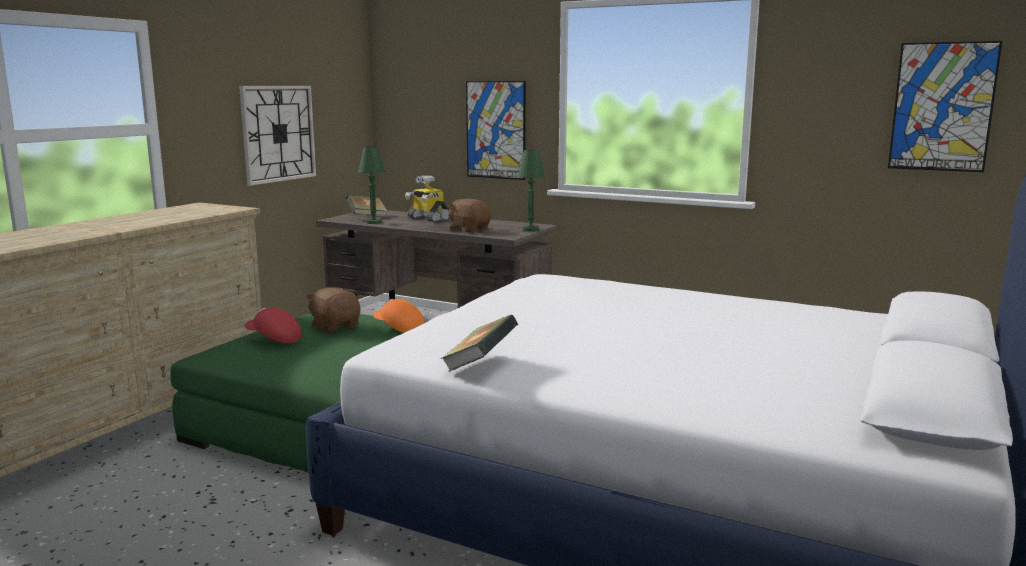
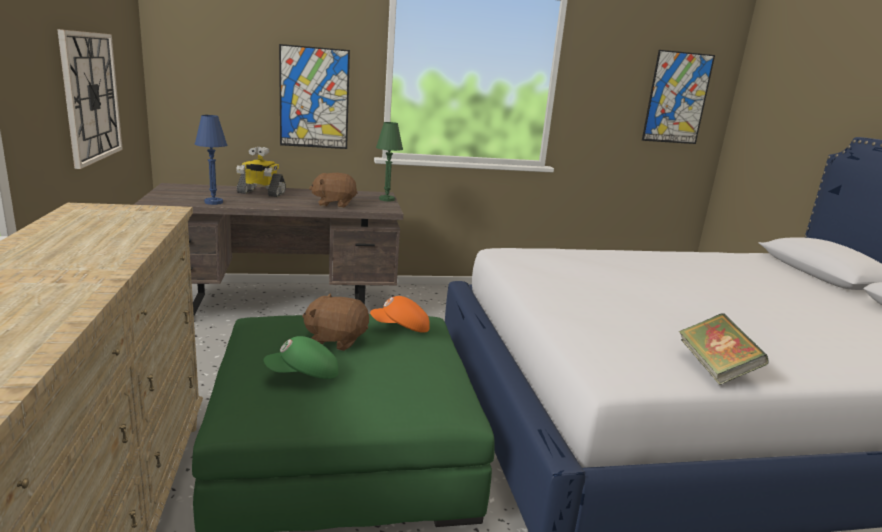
camera: 40 degrees left, 5 degrees up
red cap [245,307,301,343] -> green cap [264,336,338,379]
book [346,195,387,217] -> none
green table lamp [358,146,385,224] -> blue table lamp [195,115,227,205]

